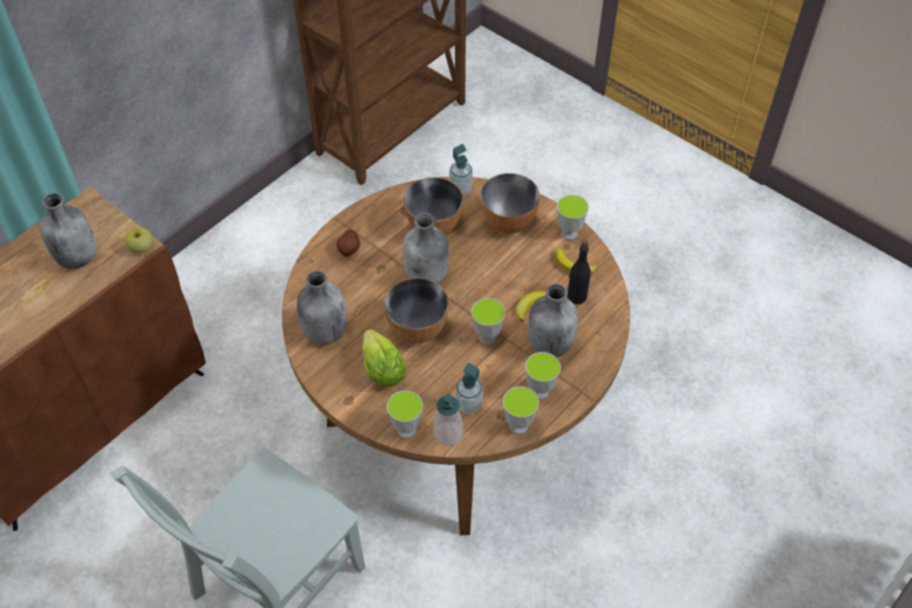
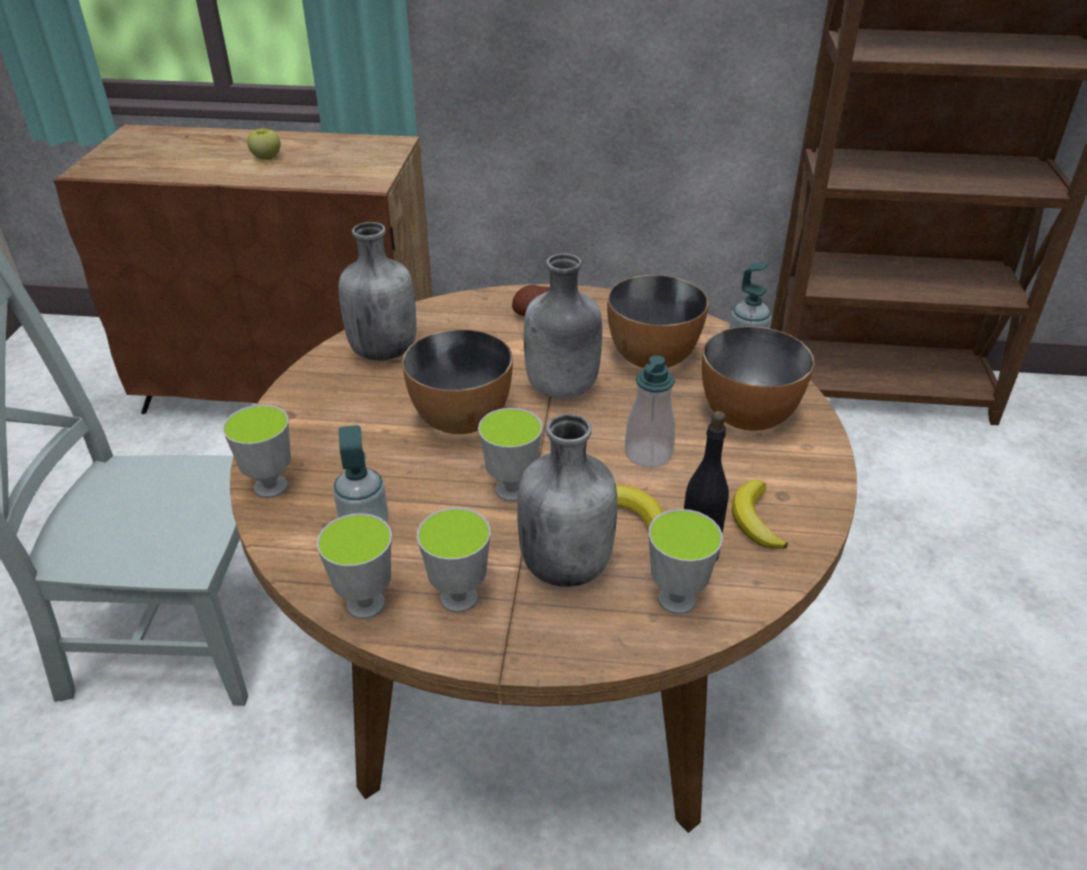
camera: 55 degrees right, 15 degrees down
grey bottle [40,193,96,269] -> none
apple [125,227,153,253] -> apple moved to [247,129,280,160]
lettuce [362,329,406,387] -> none
soap dispenser [433,394,463,446] -> soap dispenser moved to [625,355,675,468]
cup [557,195,589,240] -> cup moved to [649,509,723,614]

